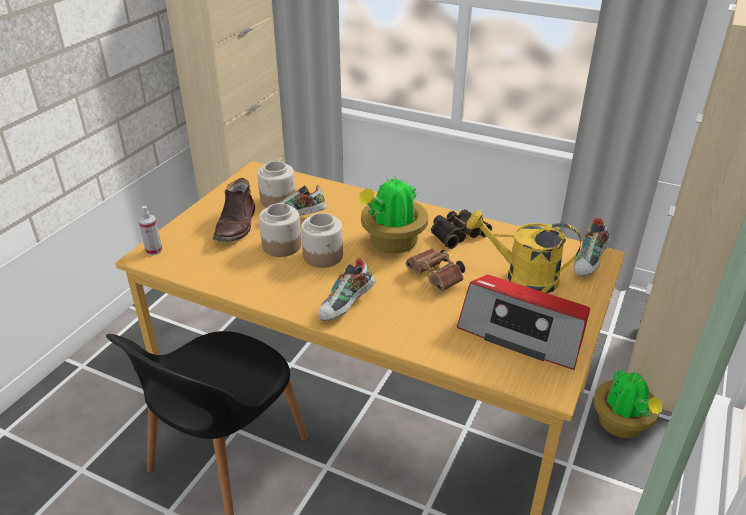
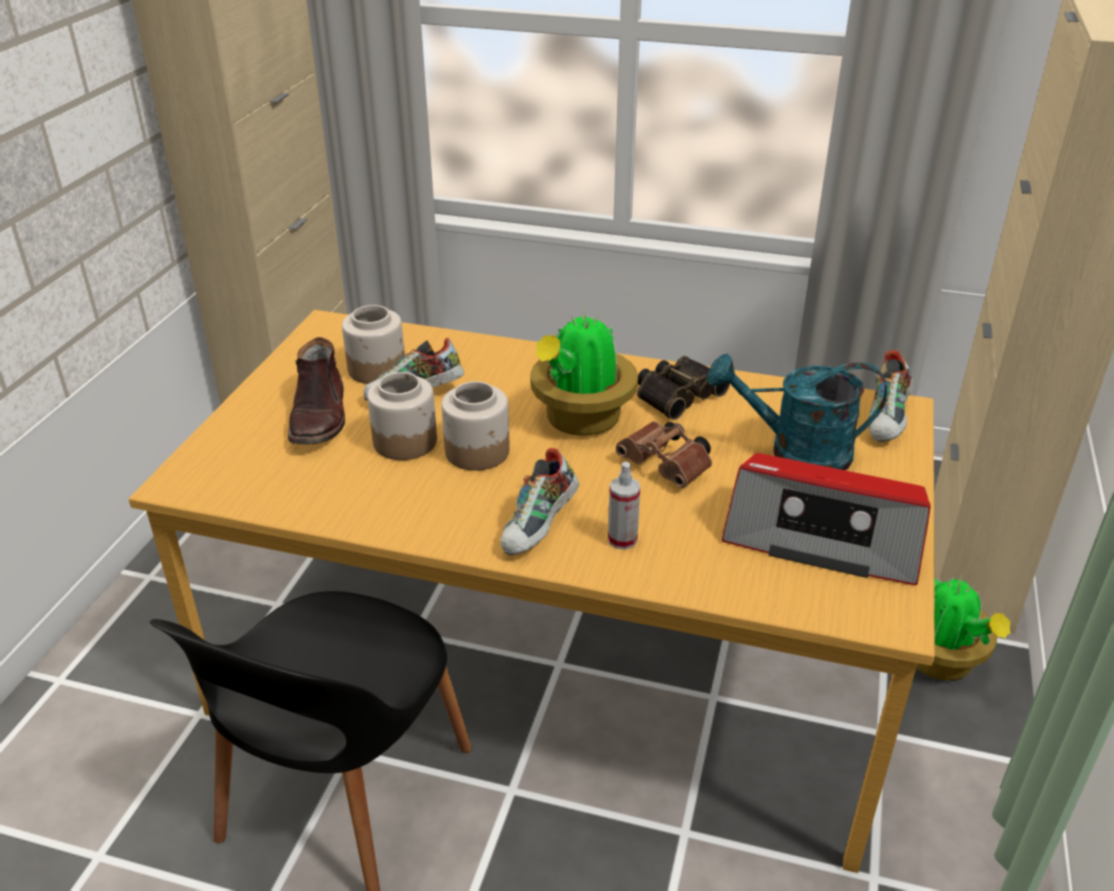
camera: 10 degrees left, 0 degrees up
spray bottle [138,206,162,255] -> spray bottle moved to [608,462,640,550]
yellow watering can [466,210,581,293] -> turquoise watering can [707,354,887,470]

